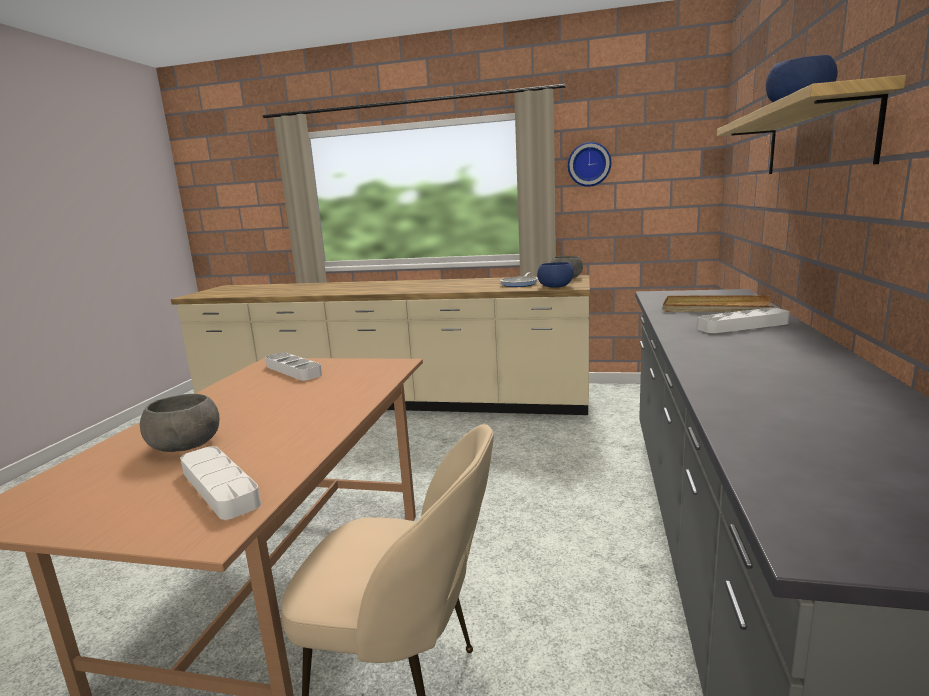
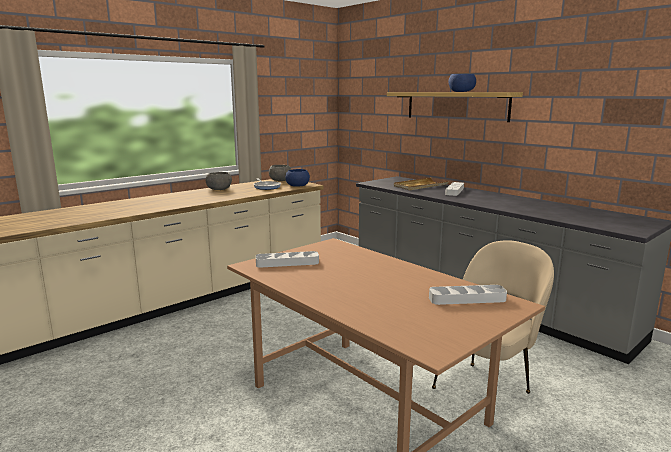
camera: 55 degrees left, 0 degrees up
grey bowl [140,394,219,452] -> grey bowl moved to [206,172,232,190]
wall clock [568,142,611,187] -> none

